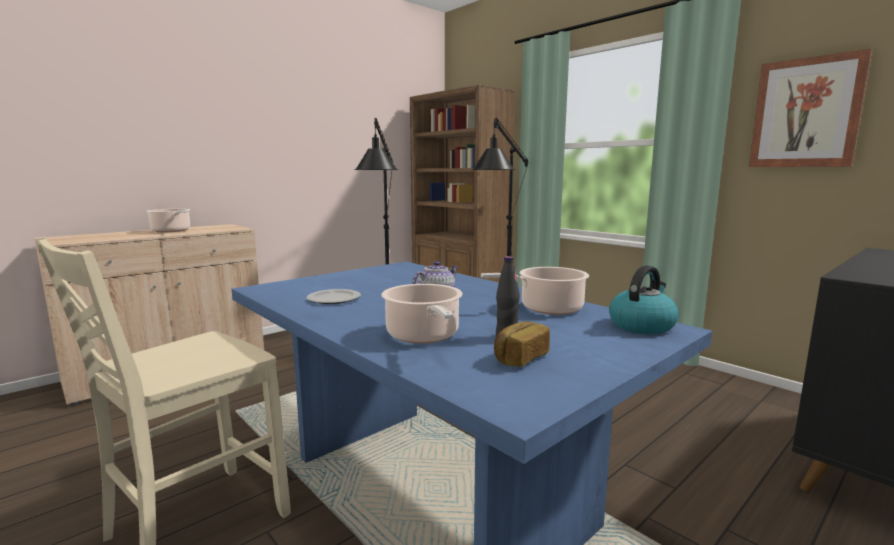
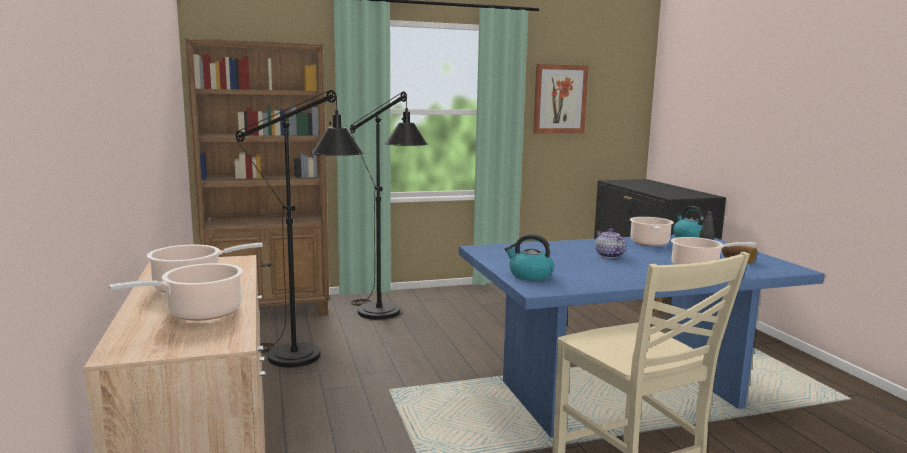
camera: 65 degrees left, 0 degrees up
plate [307,289,361,304] -> none
none -> cooking pot [108,263,243,321]
none -> kettle [505,234,554,281]

